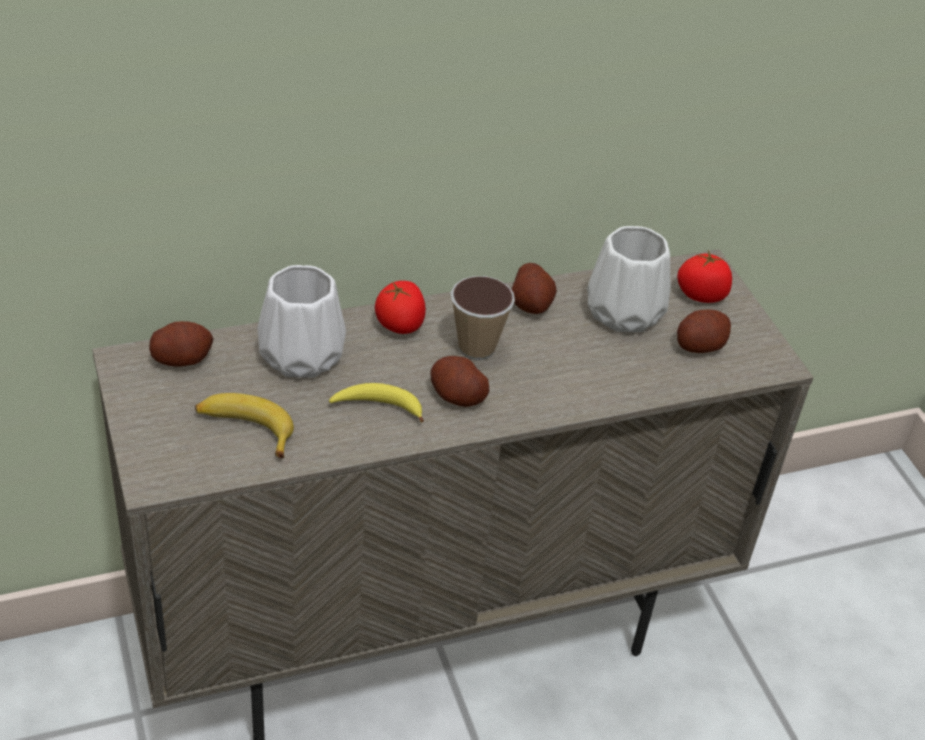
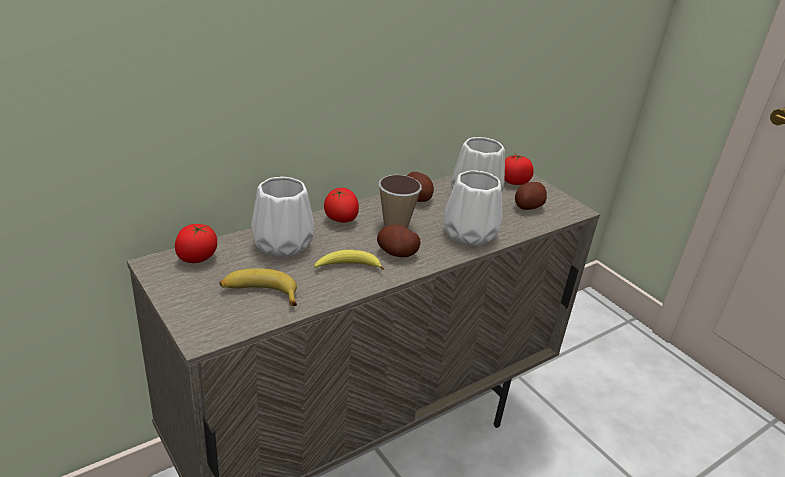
camera: 15 degrees left, 10 degrees down
potato [149,321,214,367] -> tomato [175,224,217,263]
none -> white vase [444,170,503,246]

